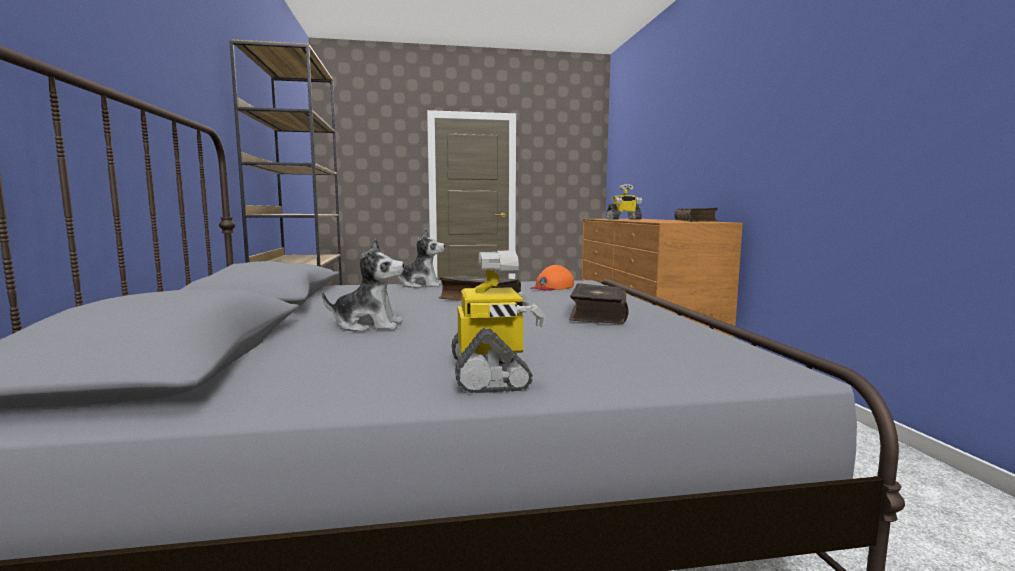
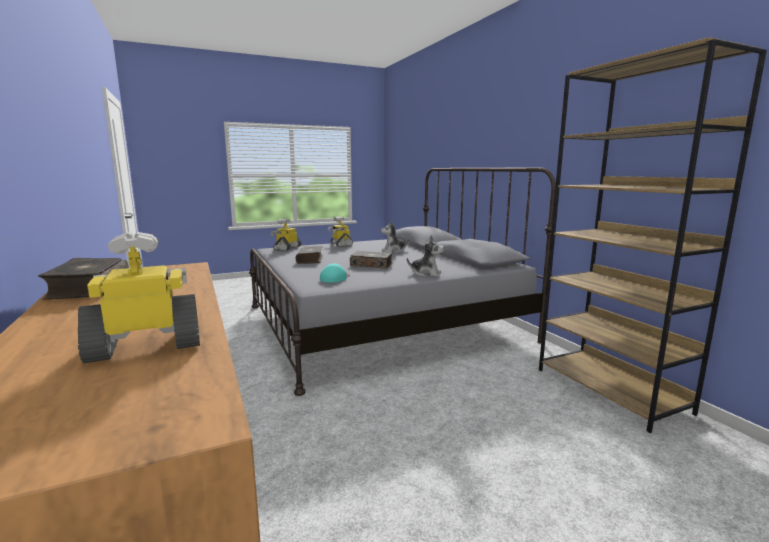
camera: 165 degrees right, 5 degrees up
plush toy [397,229,445,288] -> plush toy turned 150 degrees counterclockwise [407,235,444,277]
orange cap [531,265,574,291] -> turquoise cap [320,263,350,283]
none -> toy robot [270,219,301,251]

